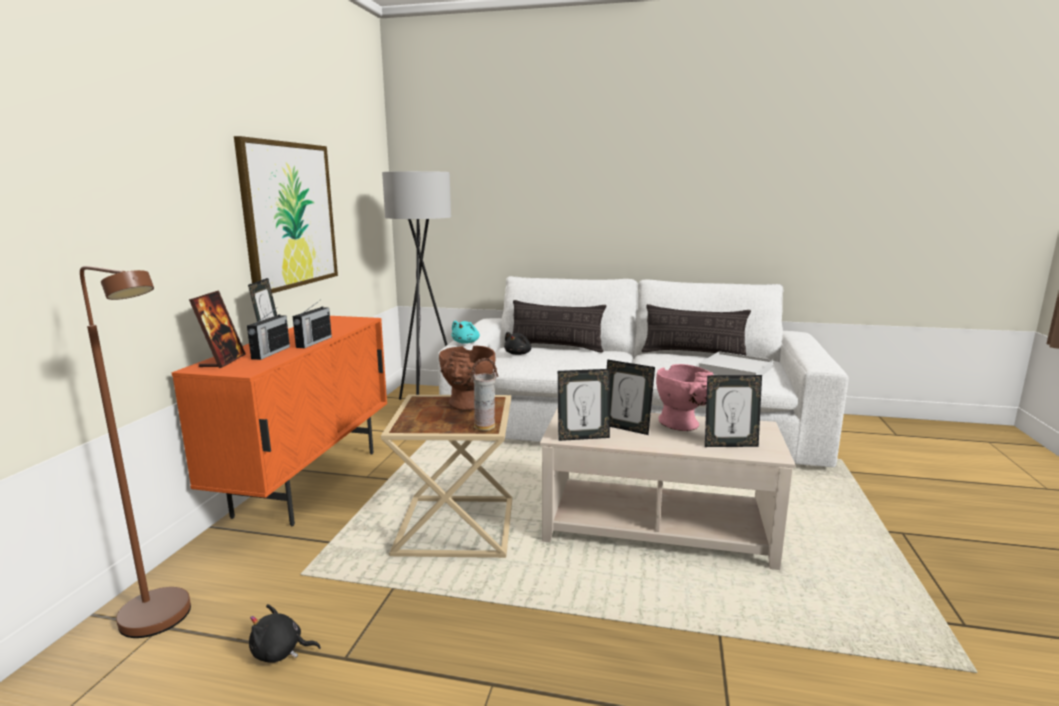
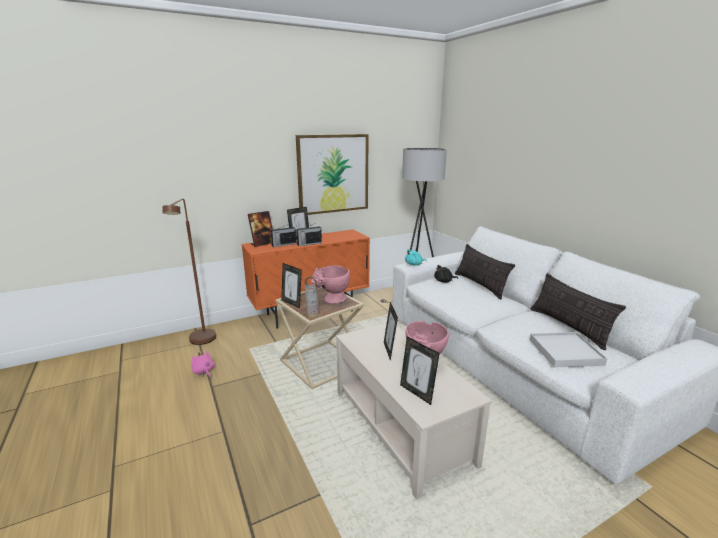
camera: 50 degrees right, 5 degrees up
black plush toy [249,604,321,663] -> pink plush toy [191,351,215,378]
brown vase [439,346,496,411] -> pink vase [311,265,350,304]
picture frame [558,369,610,441] -> picture frame moved to [281,263,302,308]

